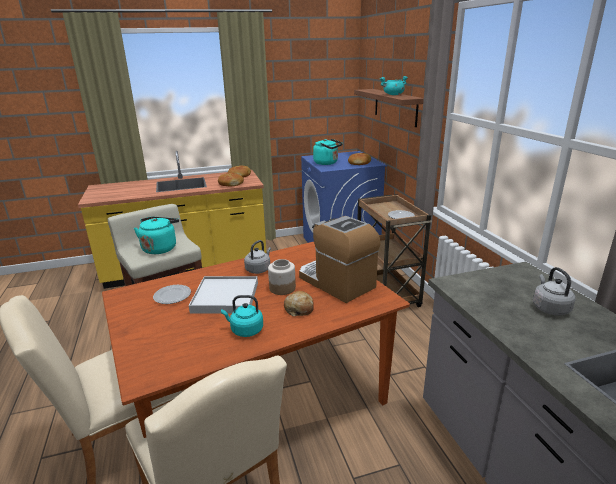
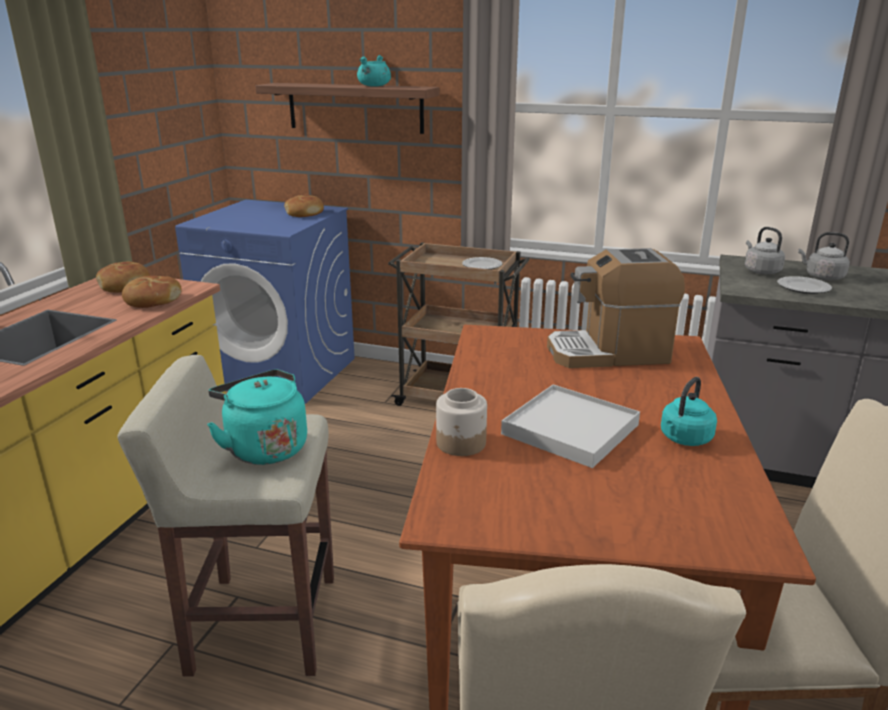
camera: 55 degrees left, 0 degrees up
plate [153,285,191,304] -> plate moved to [777,276,832,294]
grey kettle [244,240,271,274] -> grey kettle moved to [745,227,785,274]
jar [268,259,296,295] -> jar moved to [436,388,487,456]
bread [284,291,314,316] -> none
turquoise kettle [313,139,343,165] -> none

